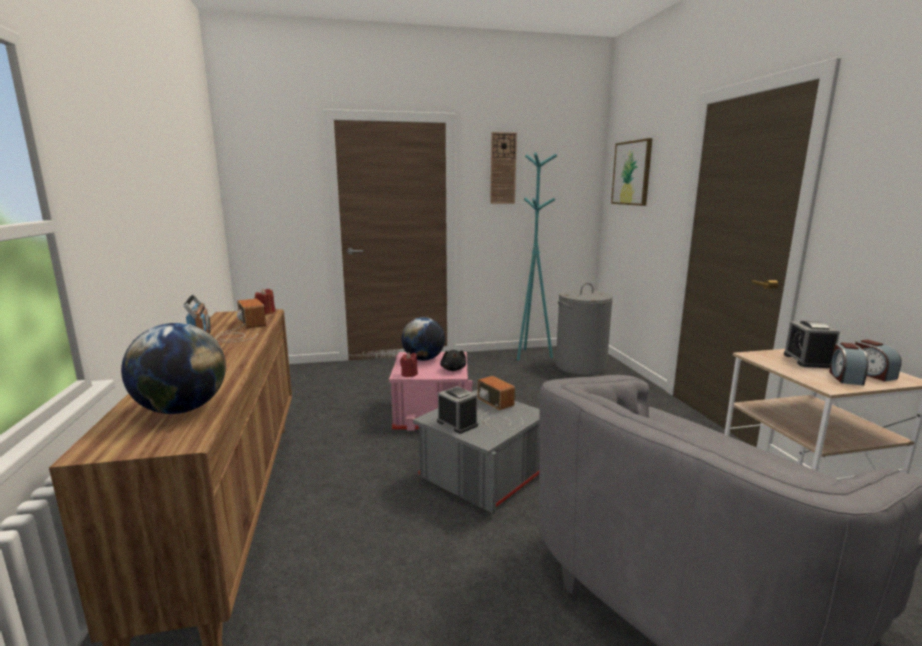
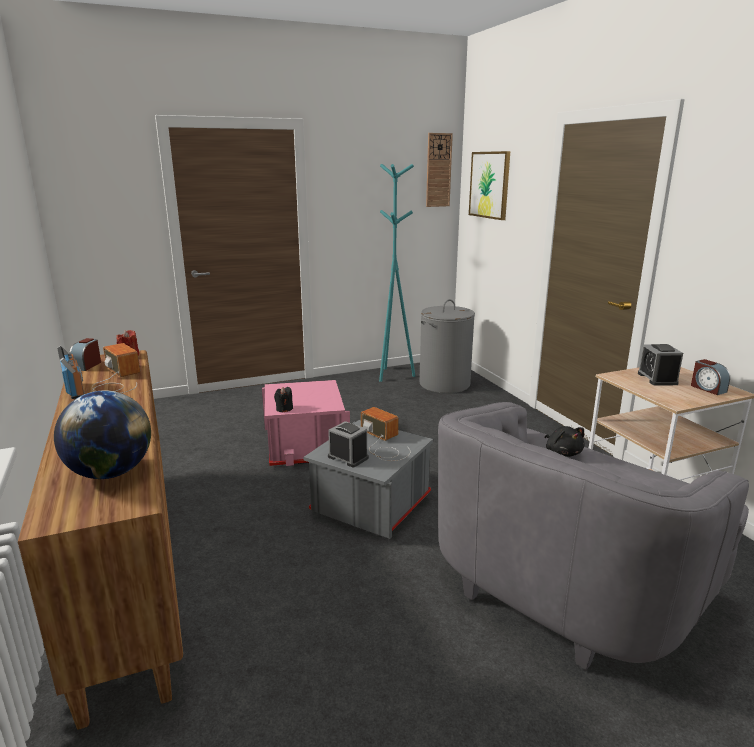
camera: 10 degrees left, 5 degrees up
red candle [400,352,418,377] -> black candle [274,387,293,413]
globe [401,317,445,361] -> none
black plush toy [440,350,466,371] -> black plush toy moved to [545,426,585,457]
wall clock [490,132,517,204] -> wall clock moved to [426,133,453,207]
alarm clock [829,343,869,386] -> alarm clock moved to [69,338,101,371]

